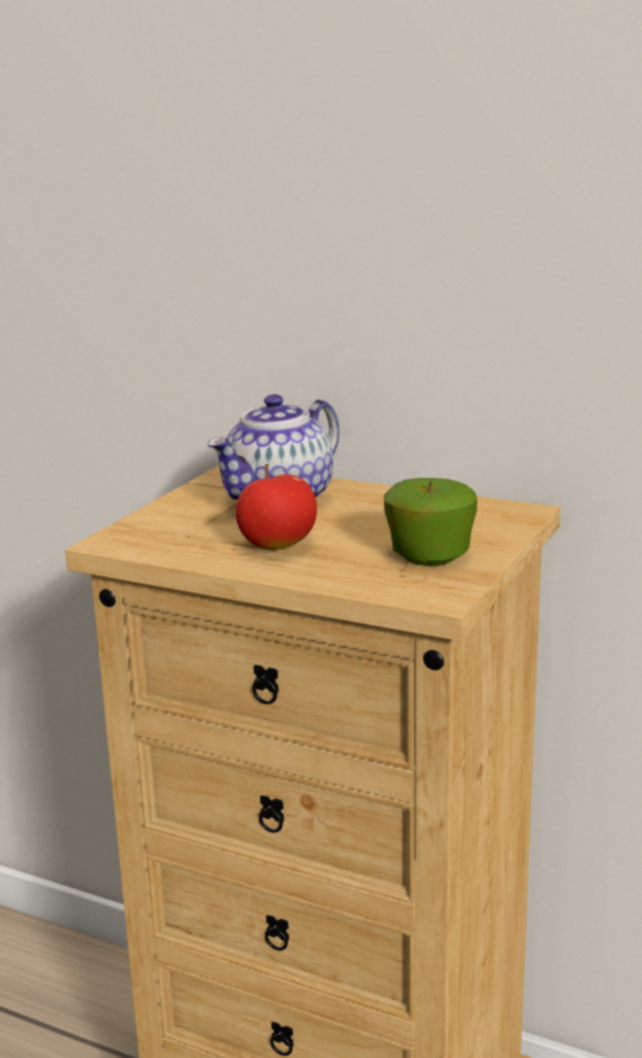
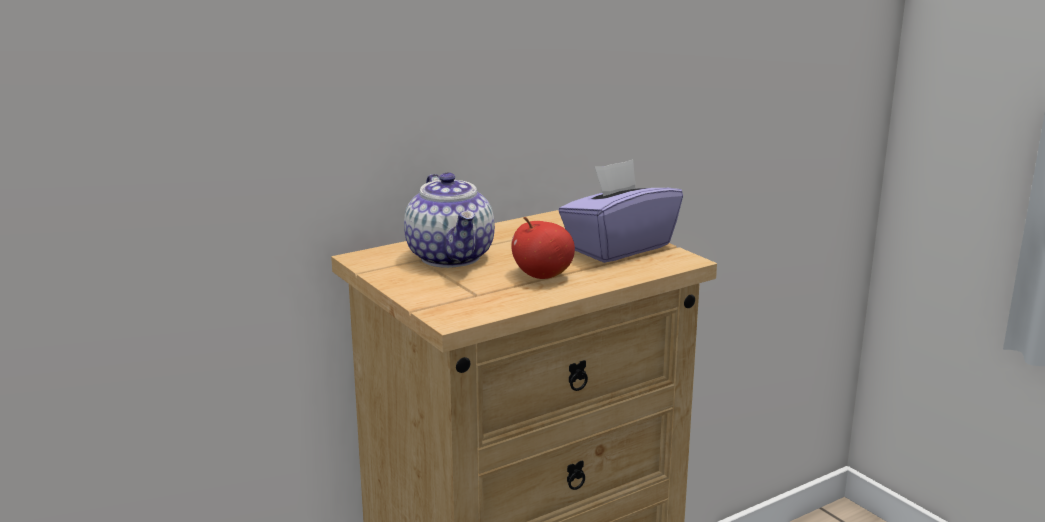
camera: 60 degrees left, 0 degrees up
apple [384,478,477,566] -> purple tissue box [558,159,683,263]

